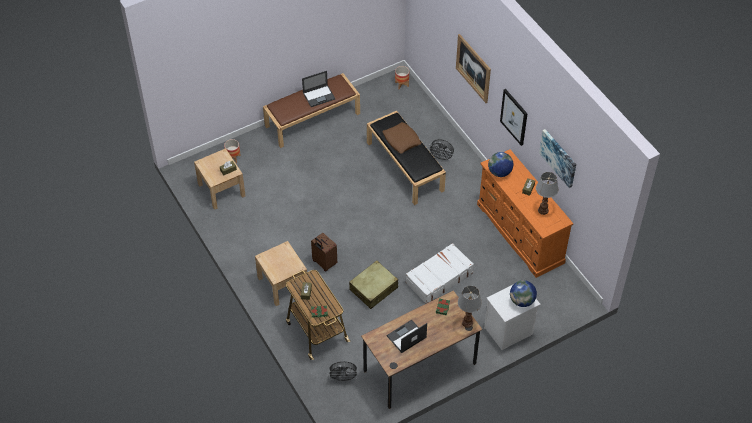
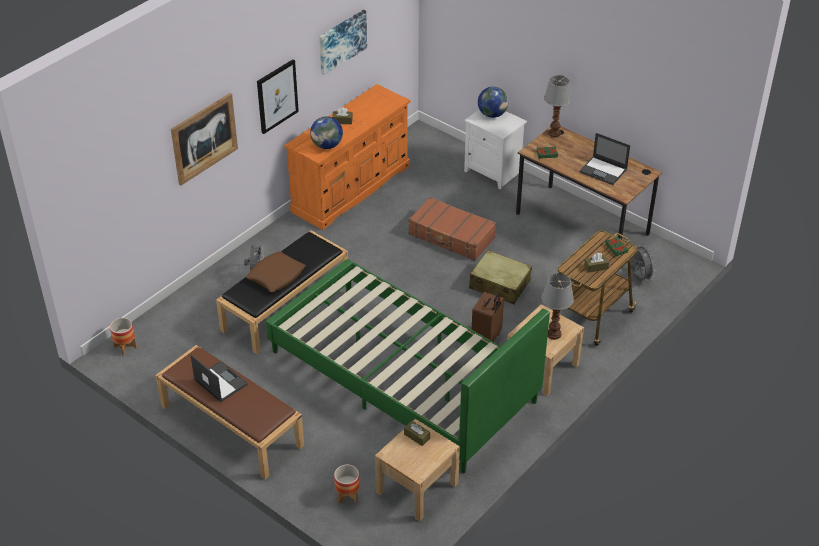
camera: 110 degrees left, 10 degrees down
white suitcase [405,243,474,303] -> brown suitcase [408,197,496,261]
table lamp [536,172,559,215] -> table lamp moved to [541,273,574,340]
none -> green bed [266,259,550,473]

